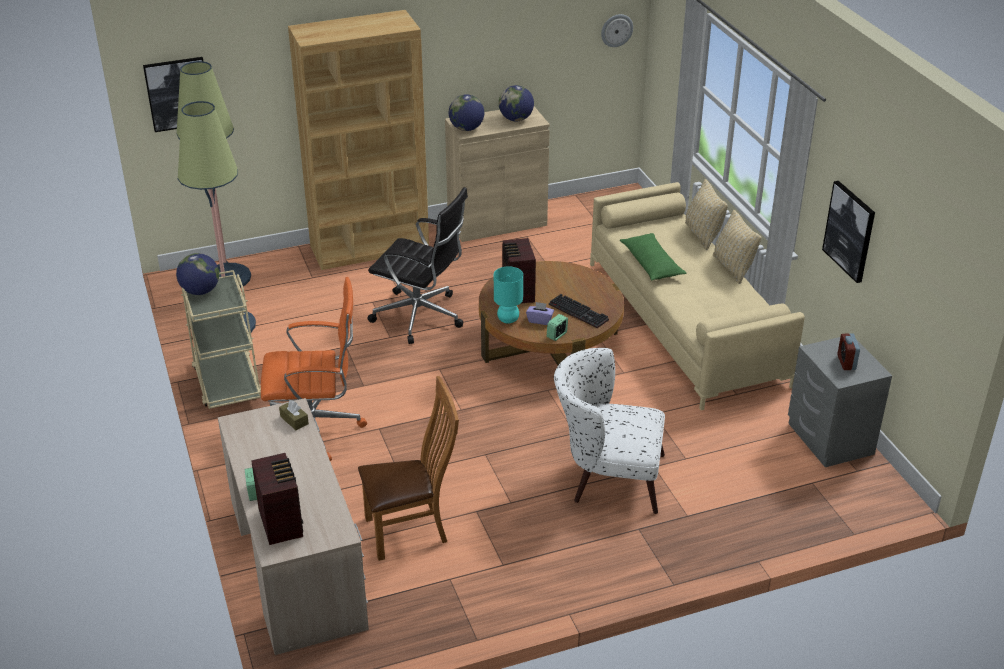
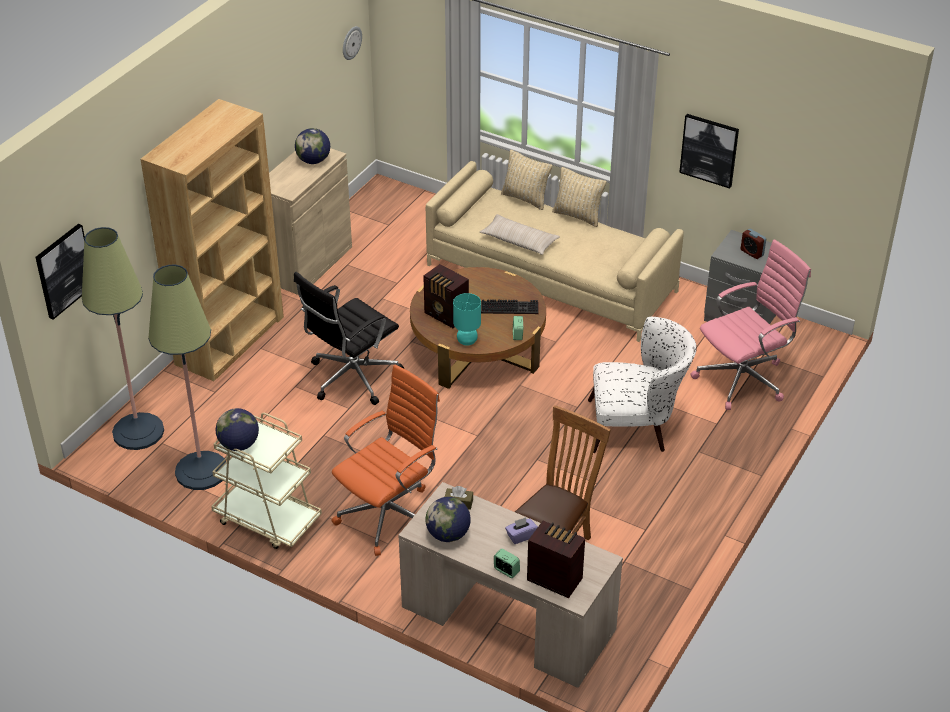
camera: 40 degrees left, 5 degrees up
black office chair [367,187,468,344] -> black office chair turned 150 degrees clockwise [294,272,404,405]
globe [449,94,484,131] -> globe moved to [426,497,471,542]
purple tissue box [526,302,554,325] -> purple tissue box moved to [505,517,538,544]
white armchair [554,348,665,514] -> white armchair turned 150 degrees counterclockwise [588,317,697,453]
green pillow [620,233,687,280] -> beige pillow [480,214,560,255]
none -> pink office chair [691,239,811,410]

